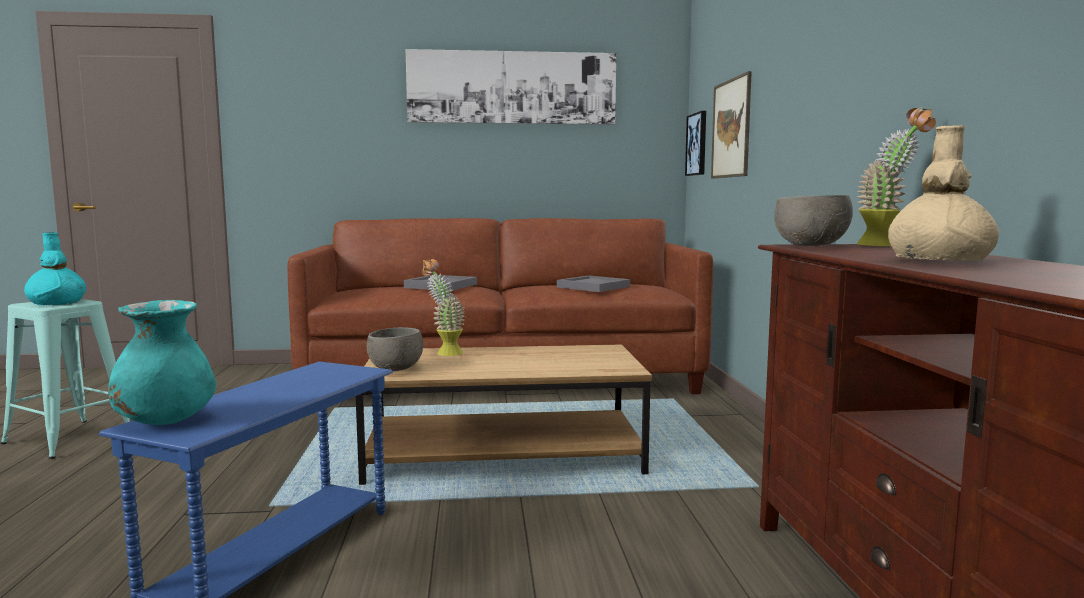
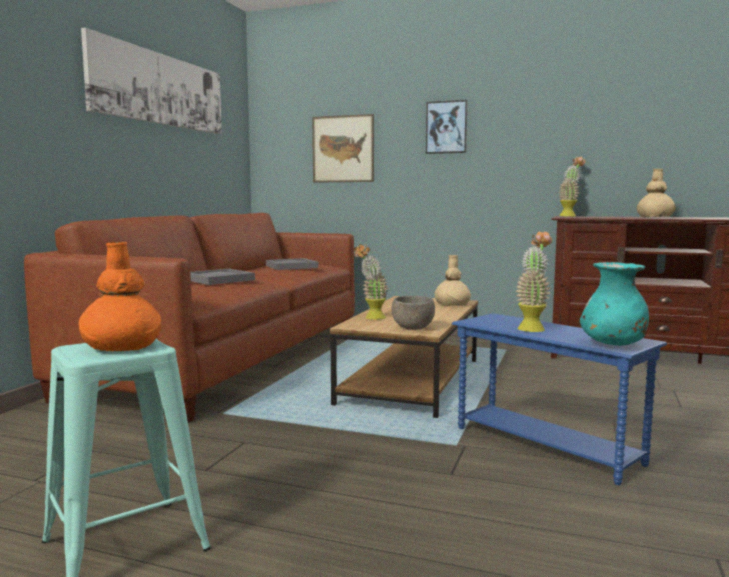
camera: 65 degrees left, 0 degrees up
turquoise vase [24,233,86,305] -> orange vase [79,242,161,351]
picture [685,111,706,176] -> picture moved to [426,100,467,154]
grey bowl [774,195,853,246] -> none
none -> beige vase [434,255,471,306]
none -> potted plant [516,231,552,332]

